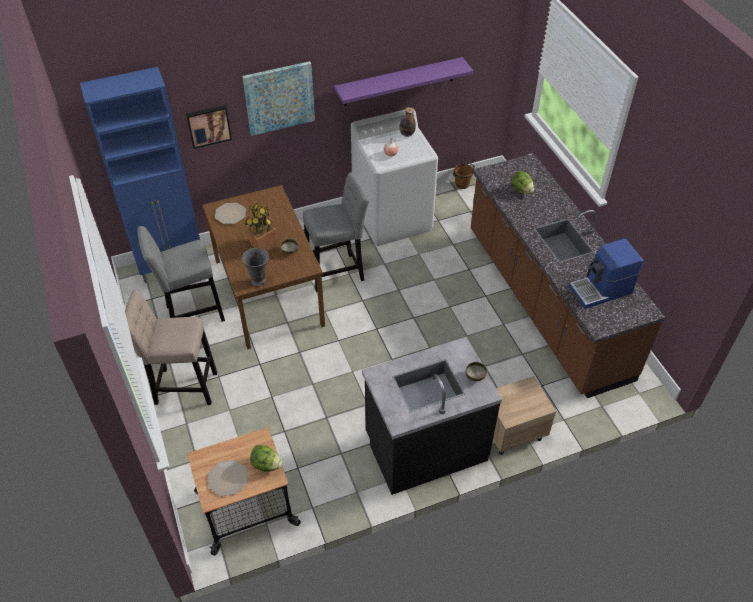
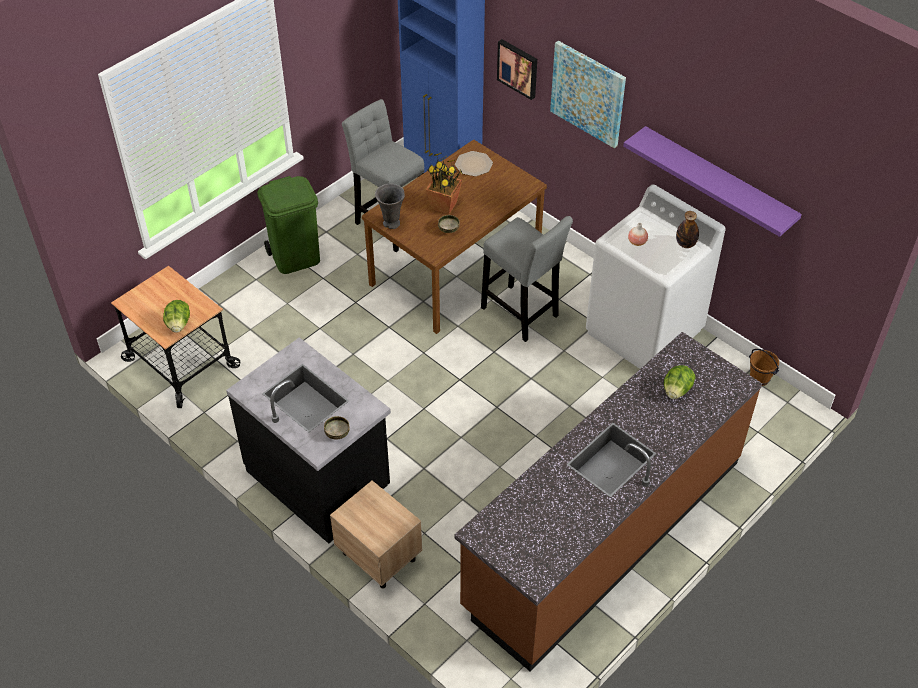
camera: 65 degrees right, 0 degrees up
beige stool [125,290,217,405] -> green trash can [257,176,320,274]
plate [208,460,248,496] -> none
coffee machine [568,239,643,309] -> none

